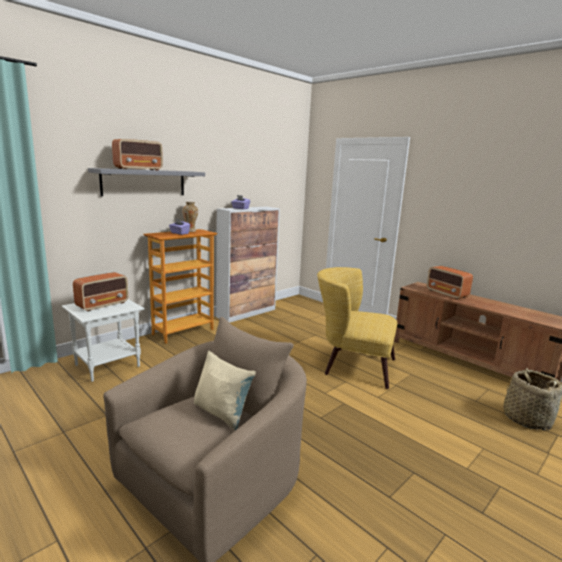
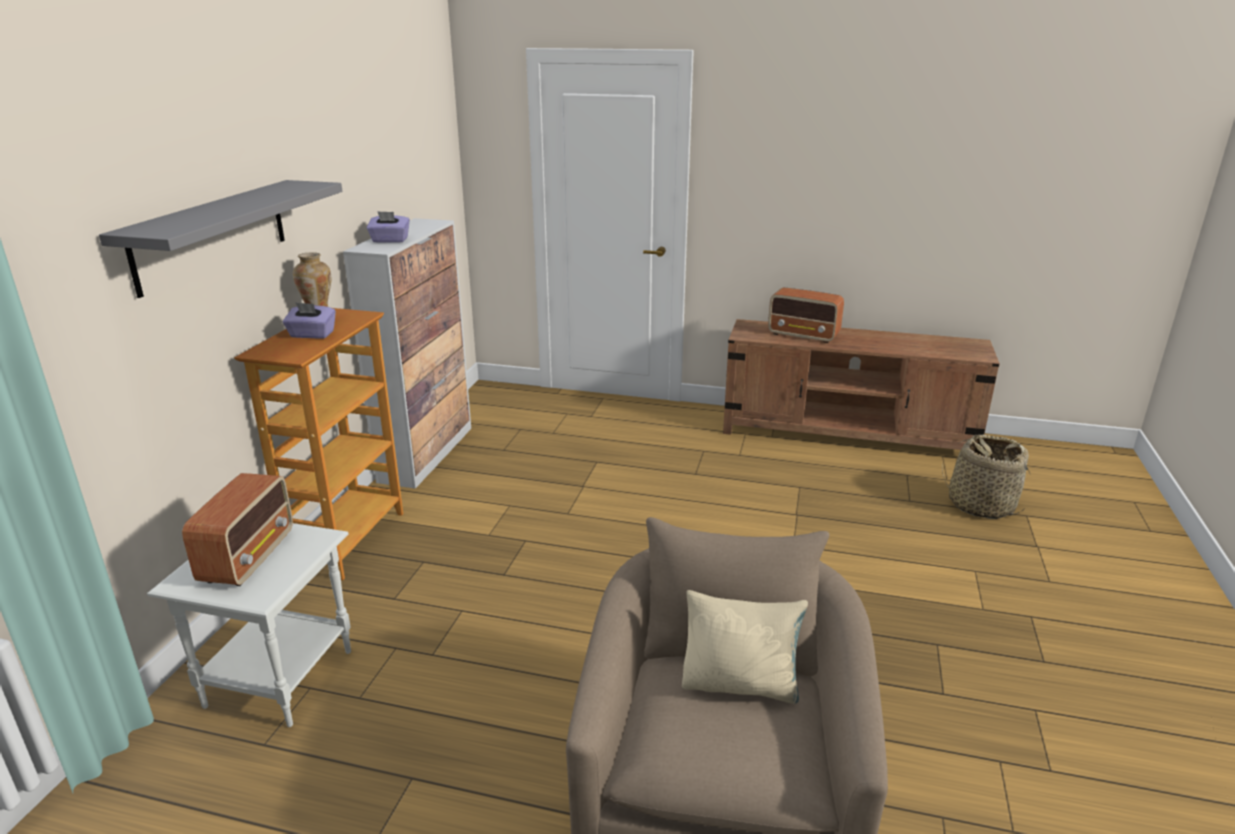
camera: 30 degrees left, 10 degrees up
radio [112,139,163,171] -> none
yellow armchair [317,267,398,389] -> none

